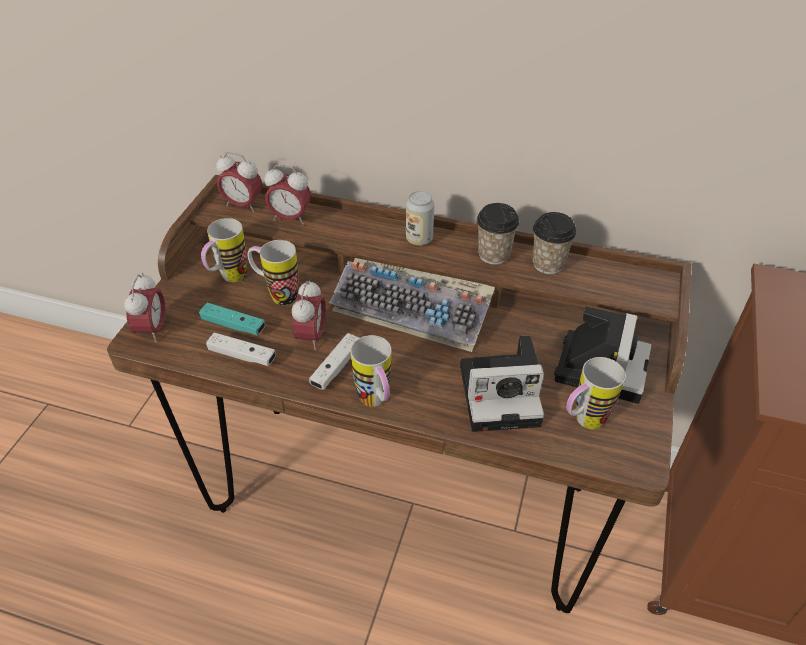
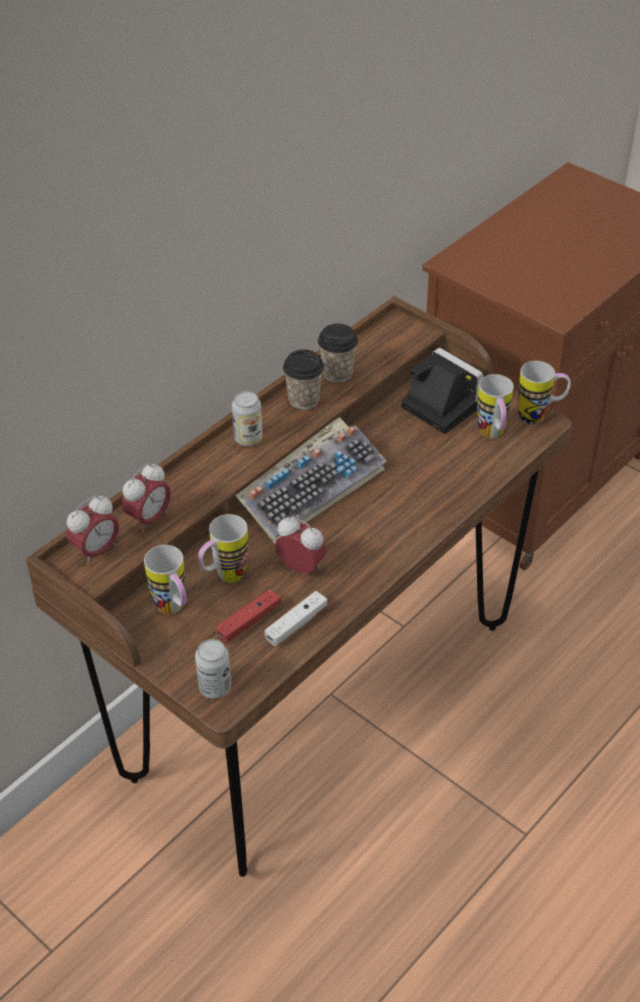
camera: 65 degrees left, 0 degrees up
alarm clock [124,273,166,343] -> can [195,639,231,699]
turquoise game controller [199,303,265,335] -> red game controller [216,589,281,643]
white game controller [309,333,359,390] -> none
mug [350,335,392,407] -> mug moved to [518,361,571,424]
camera [460,335,544,432] -> none

